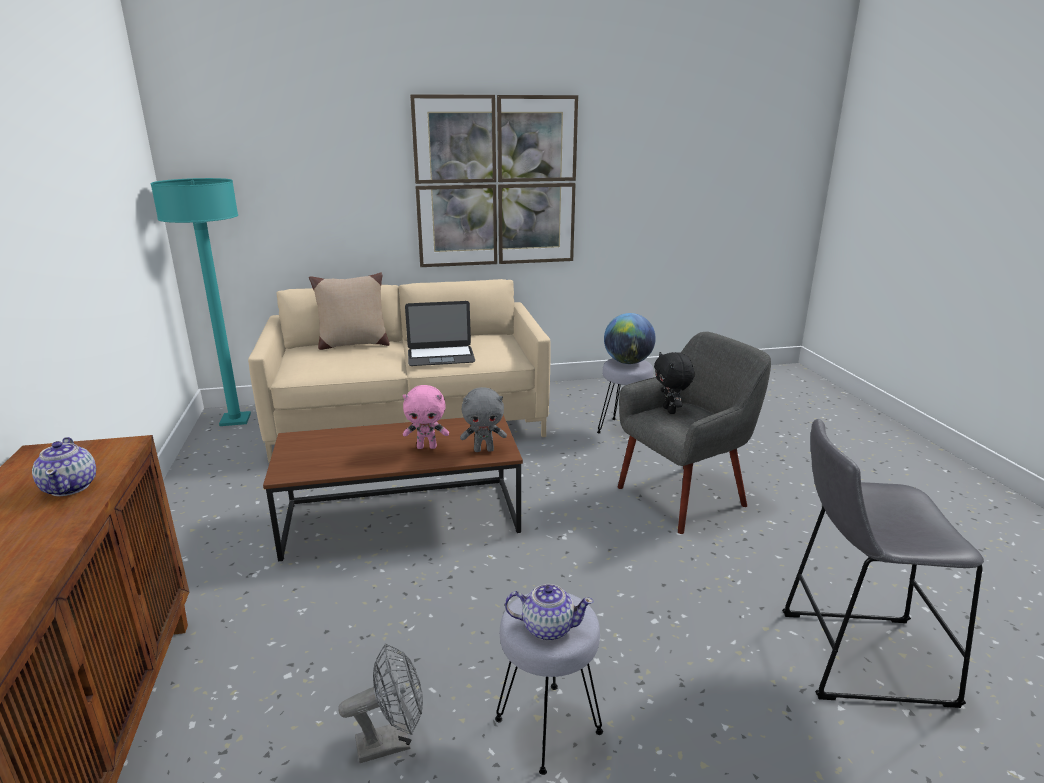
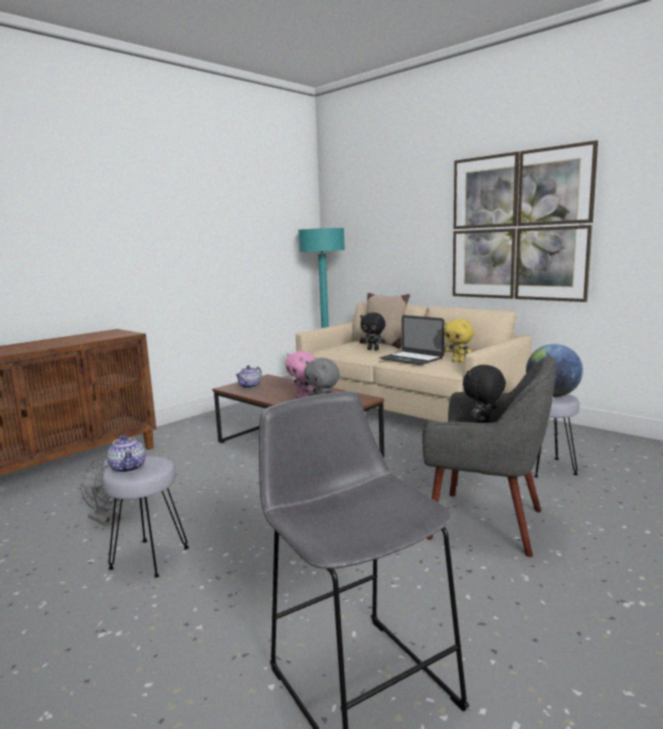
camera: 55 degrees right, 10 degrees down
teapot [32,437,96,496] -> teapot moved to [235,365,262,389]
none -> black plush toy [360,312,386,351]
none -> yellow plush toy [444,319,474,363]

